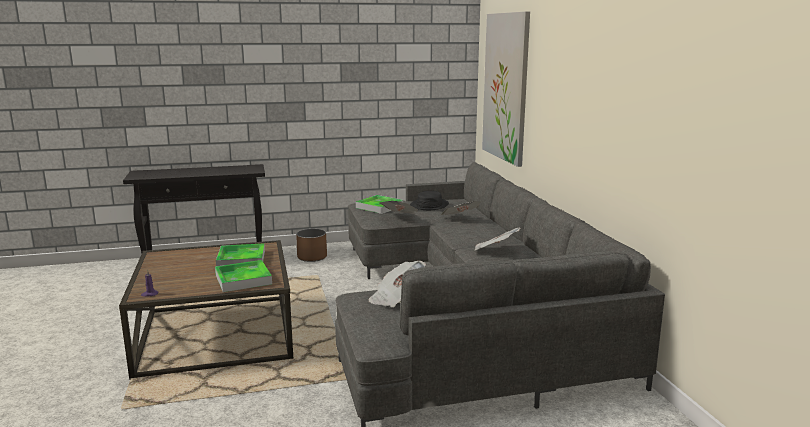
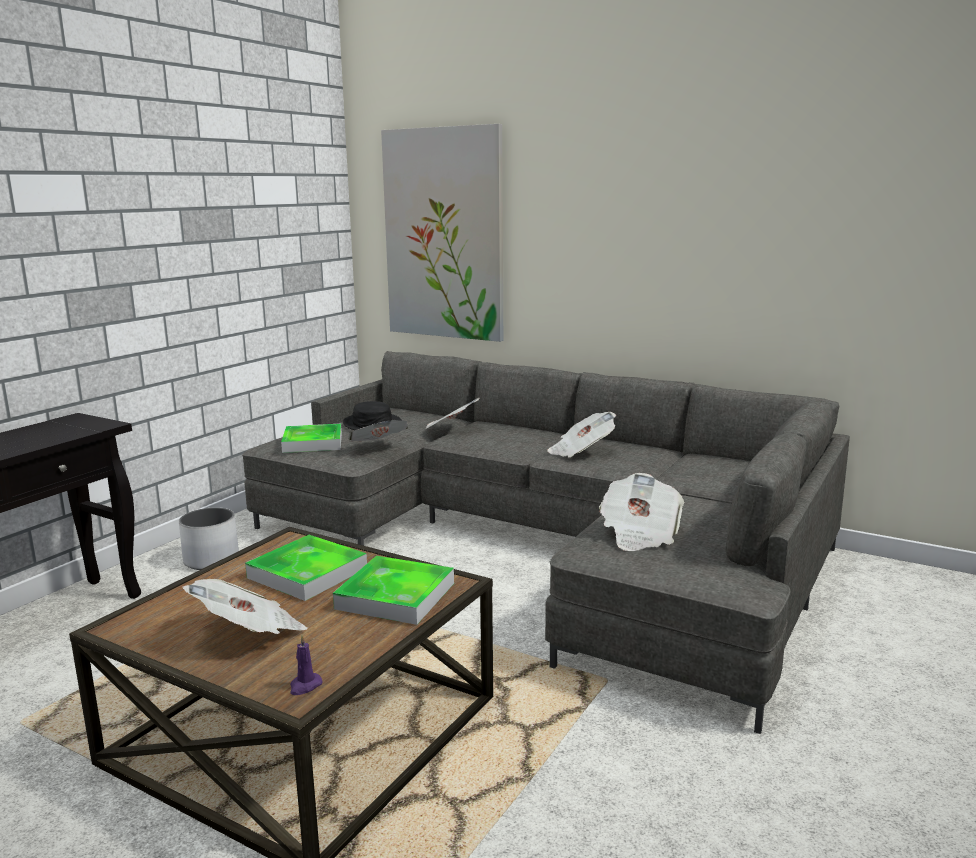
camera: 45 degrees left, 0 degrees up
brown planter [296,229,327,262] -> white planter [179,507,239,570]
none -> newspaper [183,579,308,634]

